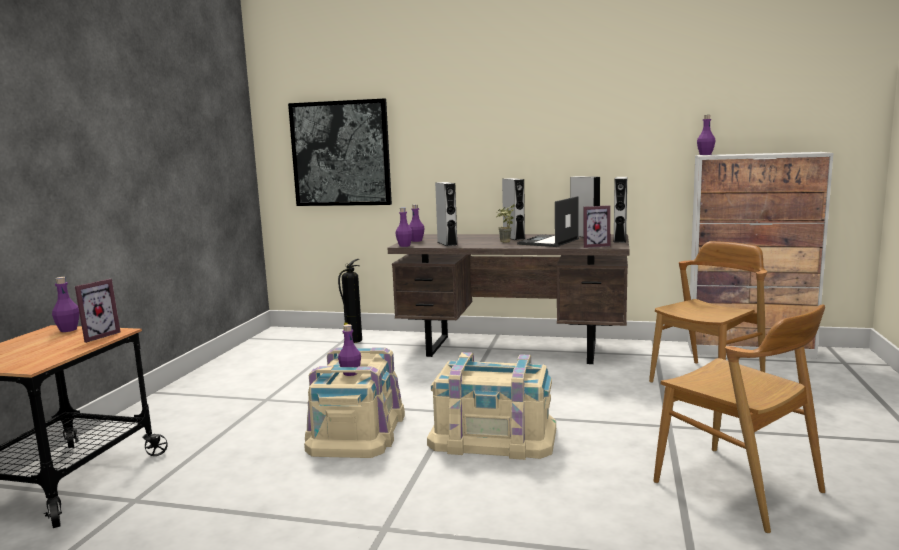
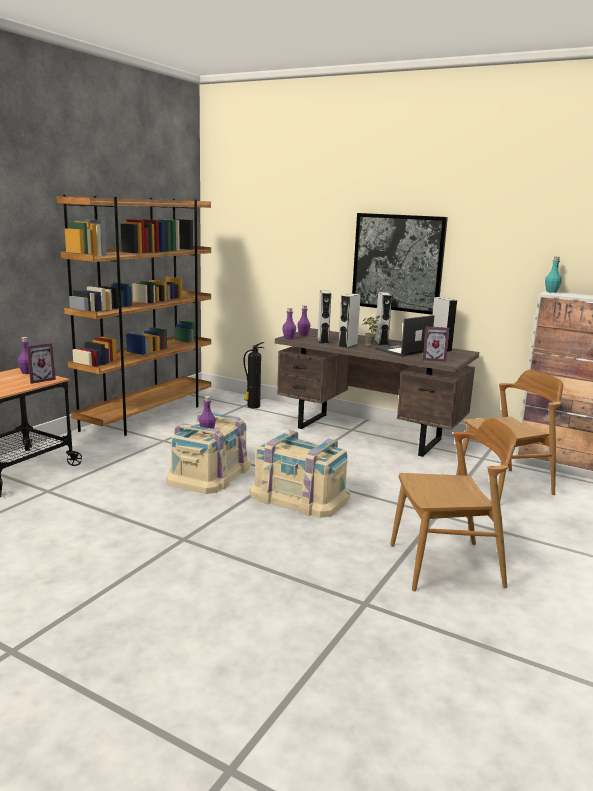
camera: 15 degrees right, 5 degrees up
picture [288,98,392,206] -> picture moved to [352,213,448,315]
grey speaker [613,177,627,243] -> grey speaker moved to [338,293,361,348]
brown chair [653,305,825,533] -> brown chair turned 75 degrees counterclockwise [390,418,517,591]
purple bottle [697,115,716,155] -> turquoise bottle [545,257,562,293]
none -> brown bookcase [57,195,211,436]

